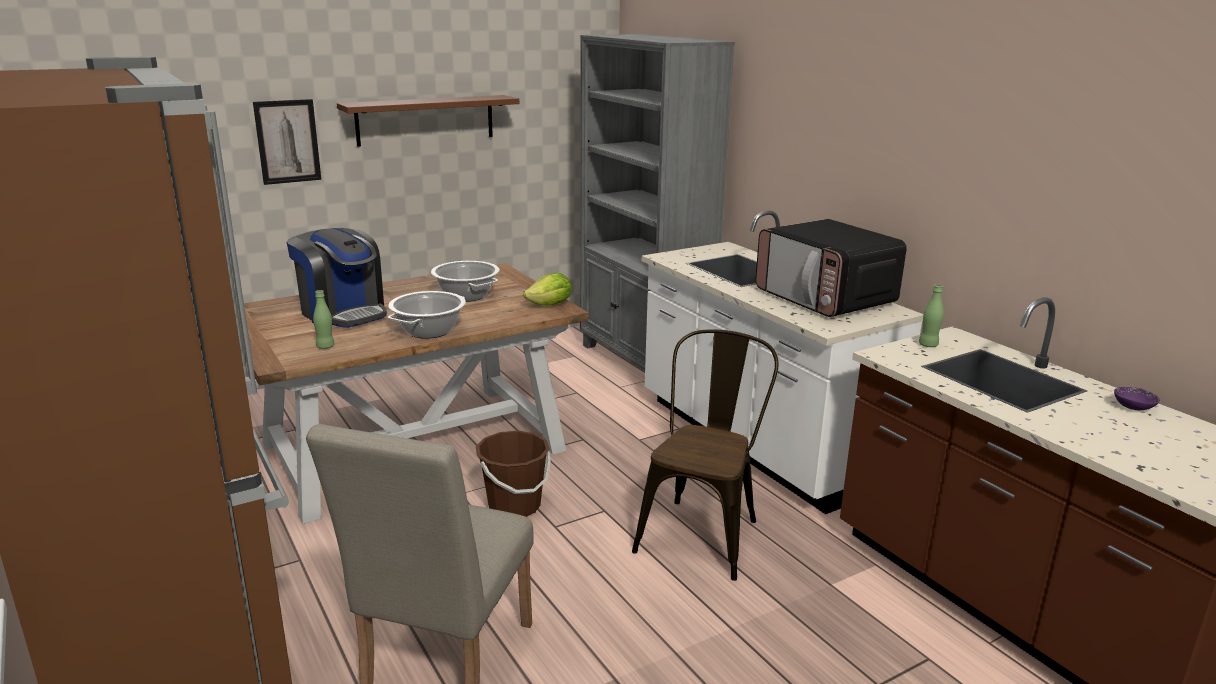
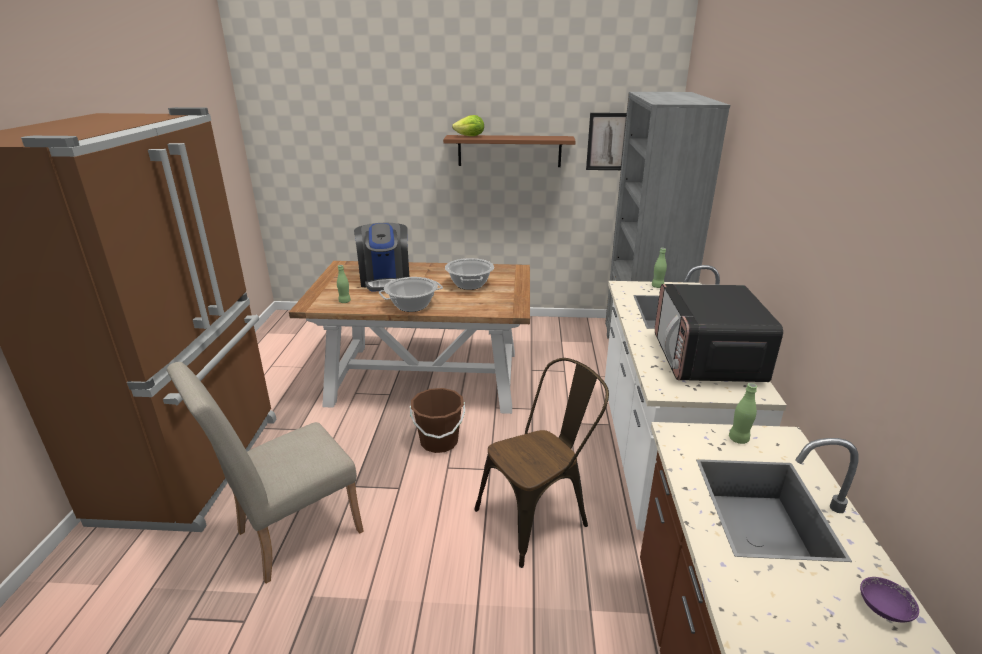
camera: 35 degrees right, 5 degrees up
picture [253,99,321,185] -> picture moved to [586,113,627,170]
lettuce [523,273,572,306] -> lettuce moved to [452,115,484,136]
none -> green bottle [652,248,667,288]

